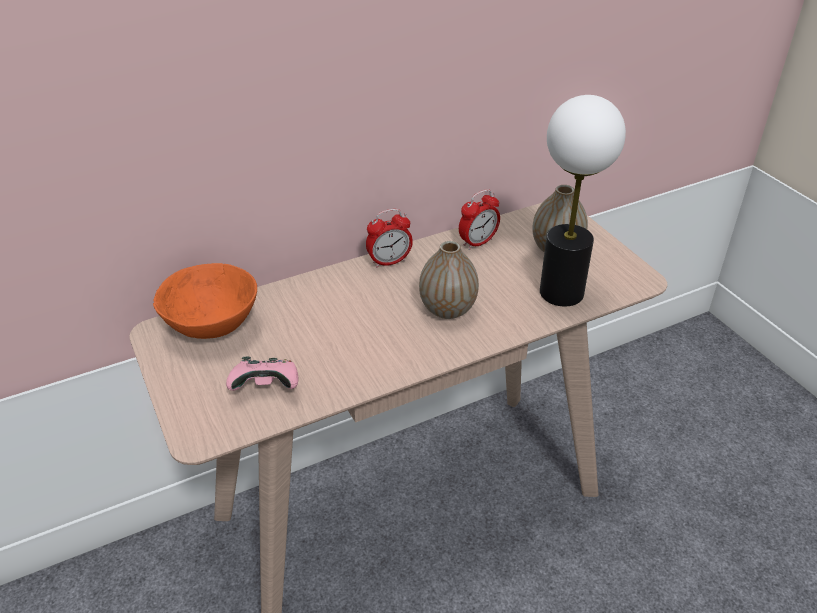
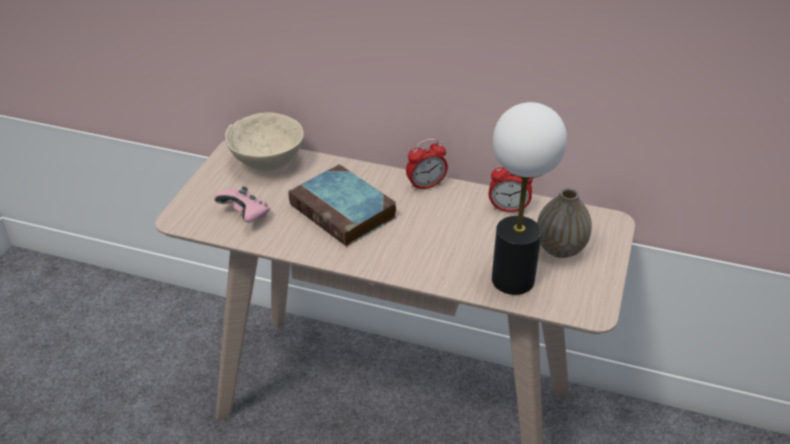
camera: 45 degrees right, 0 degrees up
orange bowl [153,263,257,339] -> beige bowl [225,112,304,171]
alarm clock [366,209,413,268] -> alarm clock turned 45 degrees counterclockwise [406,139,448,191]
vase [419,241,479,319] -> none
none -> book [288,164,397,247]

